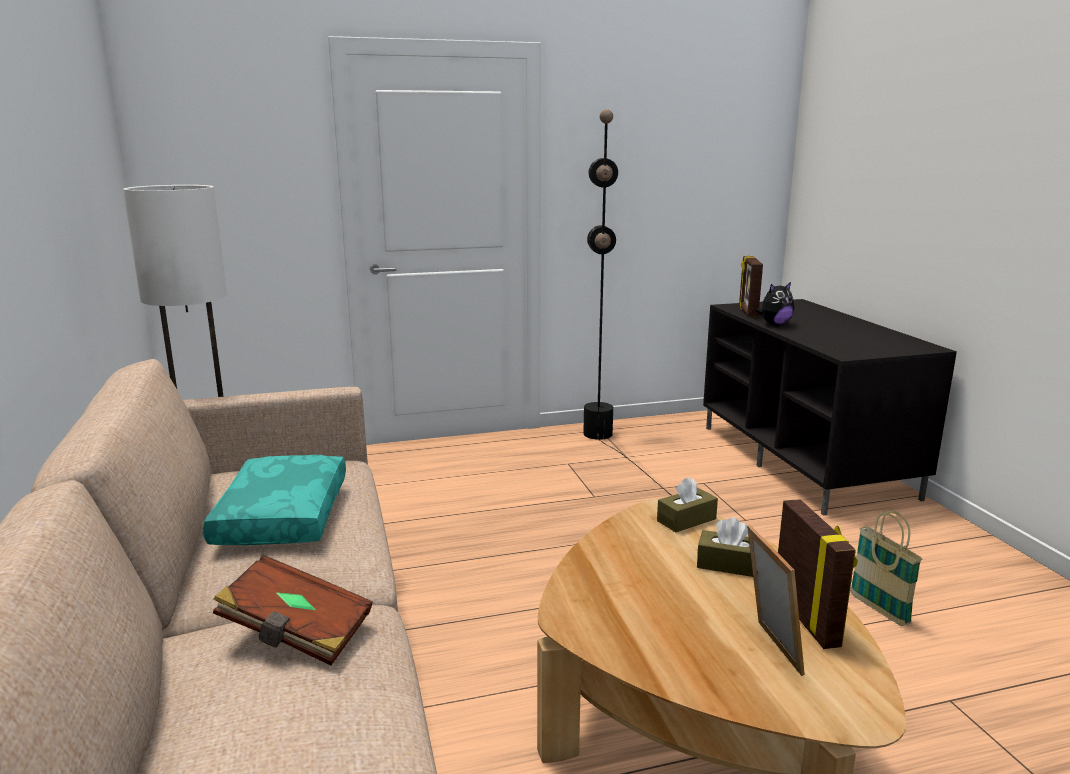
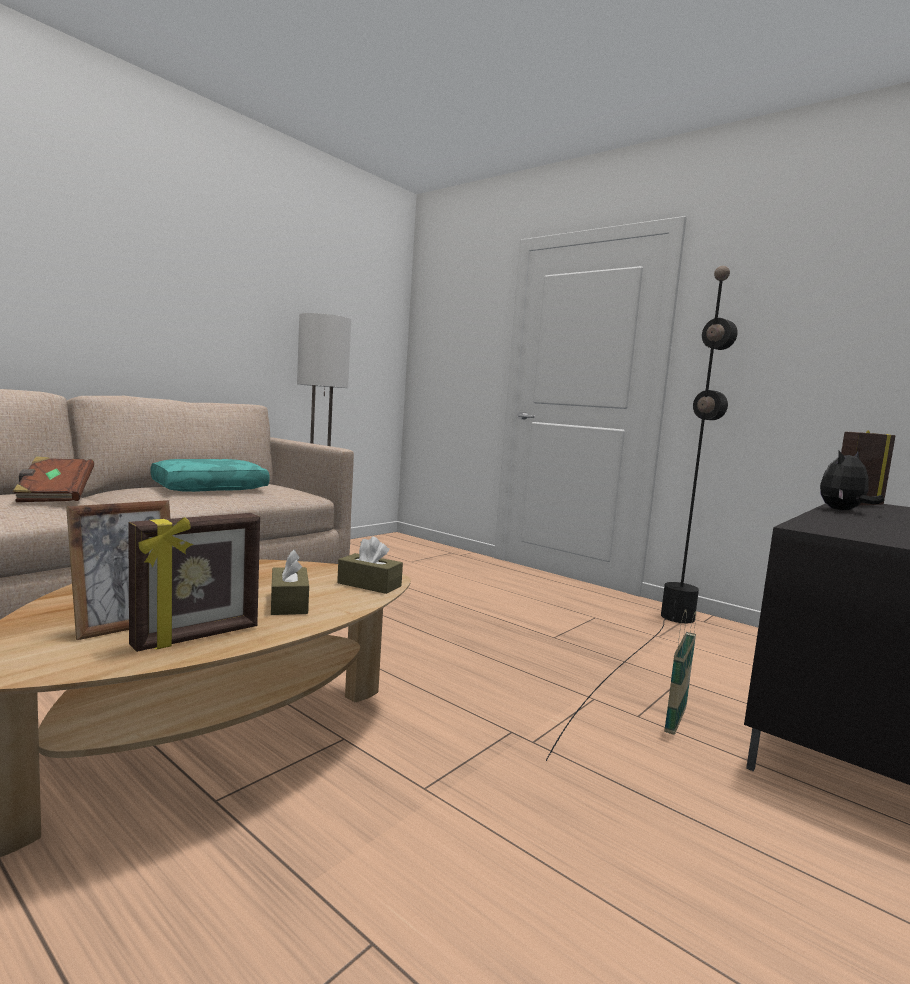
camera: 55 degrees right, 10 degrees down
plush toy [756,282,794,325] -> plush toy turned 120 degrees clockwise [820,450,884,511]
basket [850,511,923,626] -> basket moved to [664,609,696,735]

